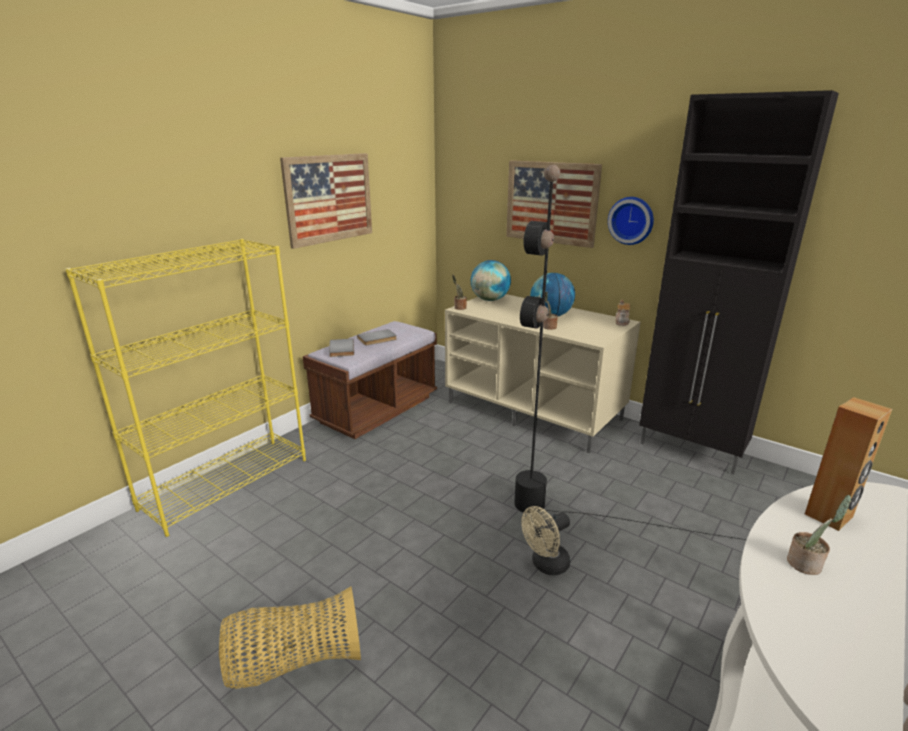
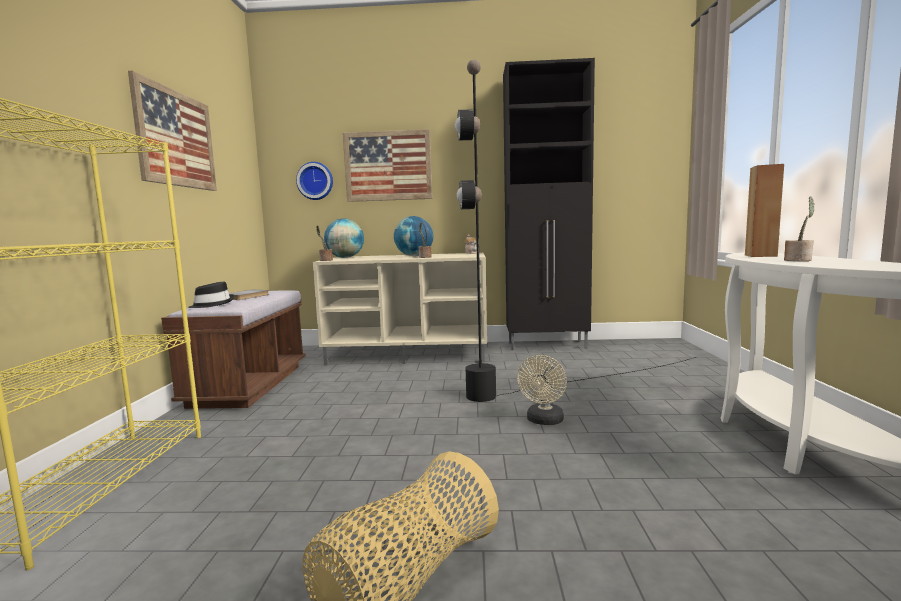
camera: 35 degrees left, 15 degrees down
grey book [329,338,354,357] -> black hat [188,282,234,308]
wall clock [608,197,654,245] -> wall clock moved to [296,162,333,200]

